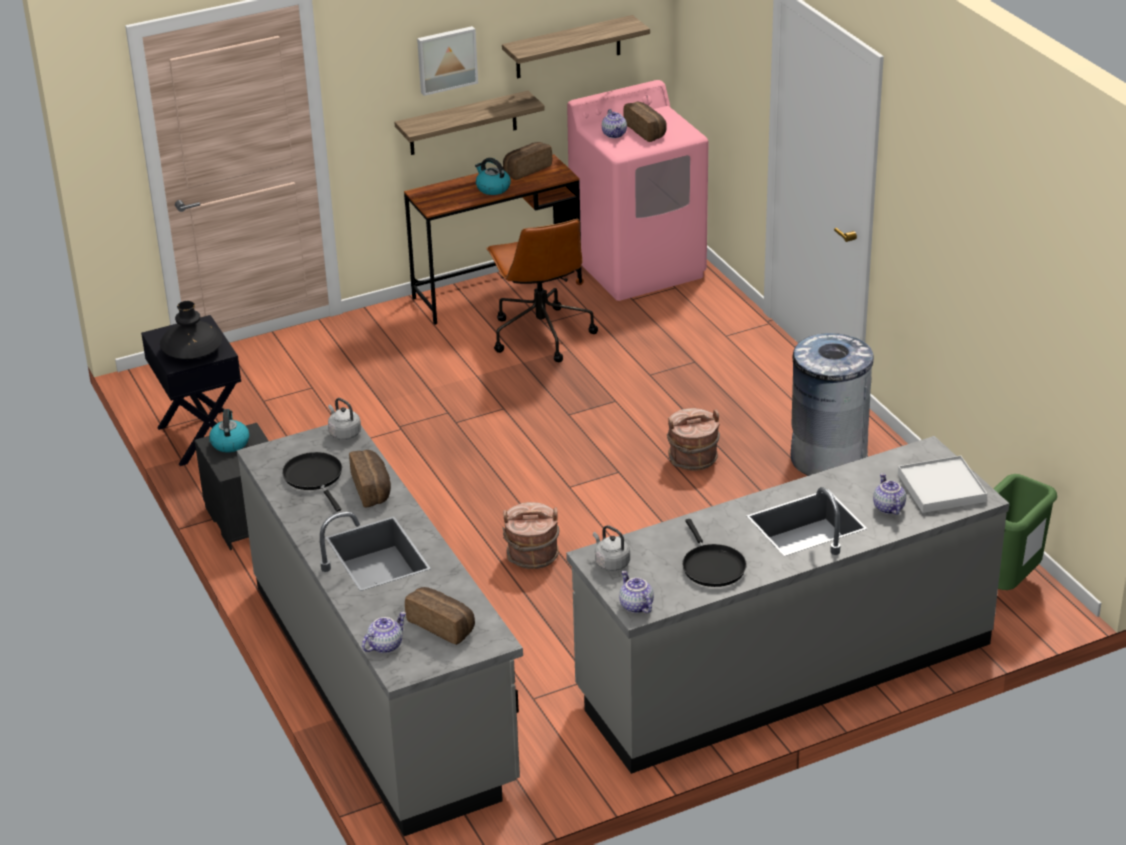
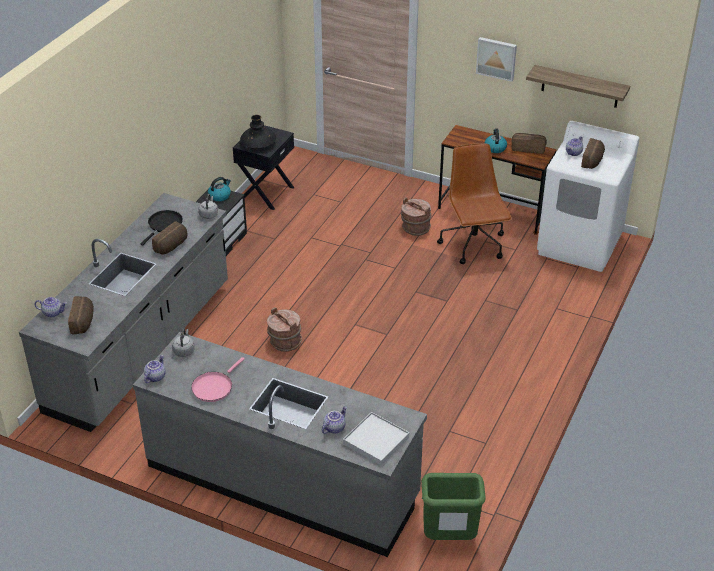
camera: 50 degrees right, 5 degrees up
shelf [394,91,545,155] -> none
brown office chair [486,219,598,362] -> brown office chair turned 135 degrees clockwise [437,143,512,264]
pink washing machine [567,80,708,301] -> white washing machine [537,121,640,272]
brown bucket [667,408,720,471] -> brown bucket moved to [401,197,431,236]
black frying pan [682,519,747,587] -> pink frying pan [191,357,245,402]
grey trash can [791,333,874,476] -> none

